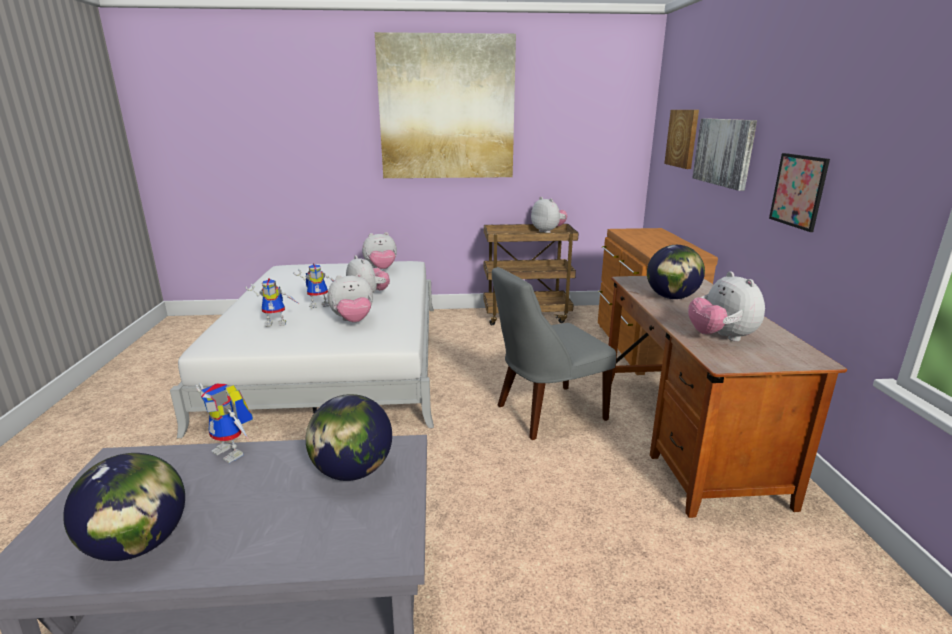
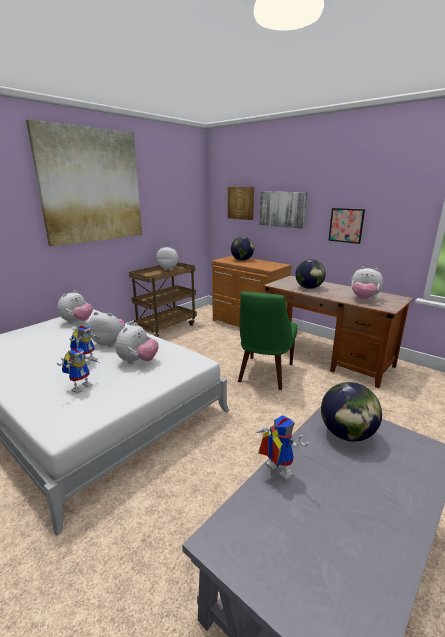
camera: 45 degrees left, 0 degrees up
globe [63,453,185,561] -> globe moved to [231,237,254,261]
toy robot [195,383,253,463] -> toy robot turned 120 degrees counterclockwise [256,415,308,481]
grey chair [492,267,616,440] -> green chair [238,291,297,390]

